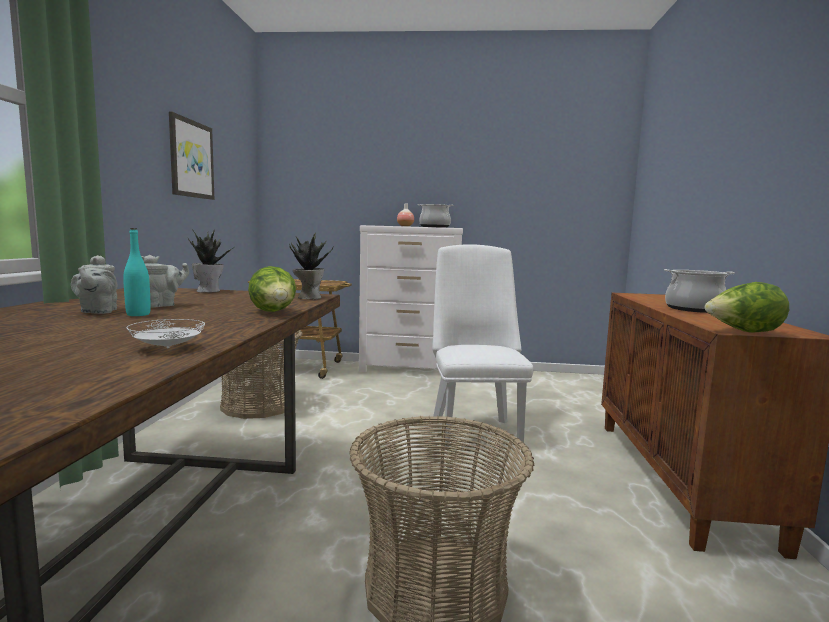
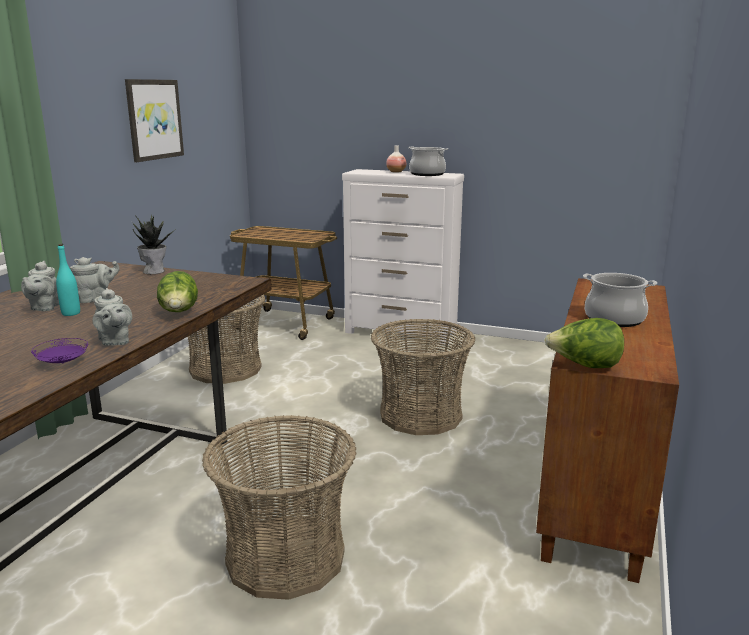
camera: 15 degrees right, 10 degrees up
white plate [126,319,205,348] -> purple plate [31,338,88,364]
potted plant [289,233,334,299] -> none
white chair [432,244,534,447] -> basket [371,319,475,435]
none -> grey teapot [92,288,132,346]

